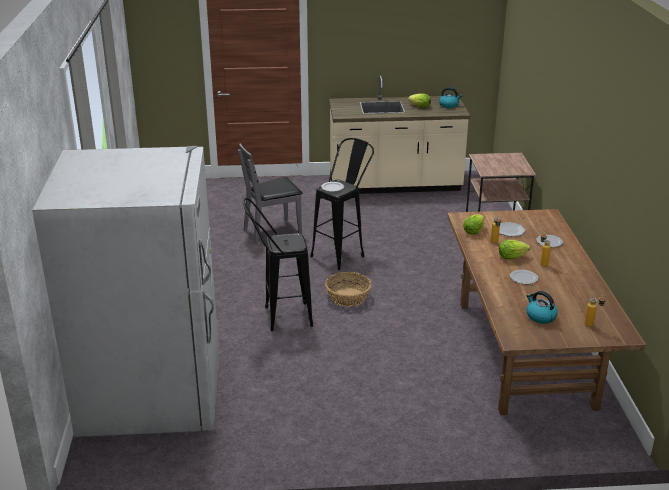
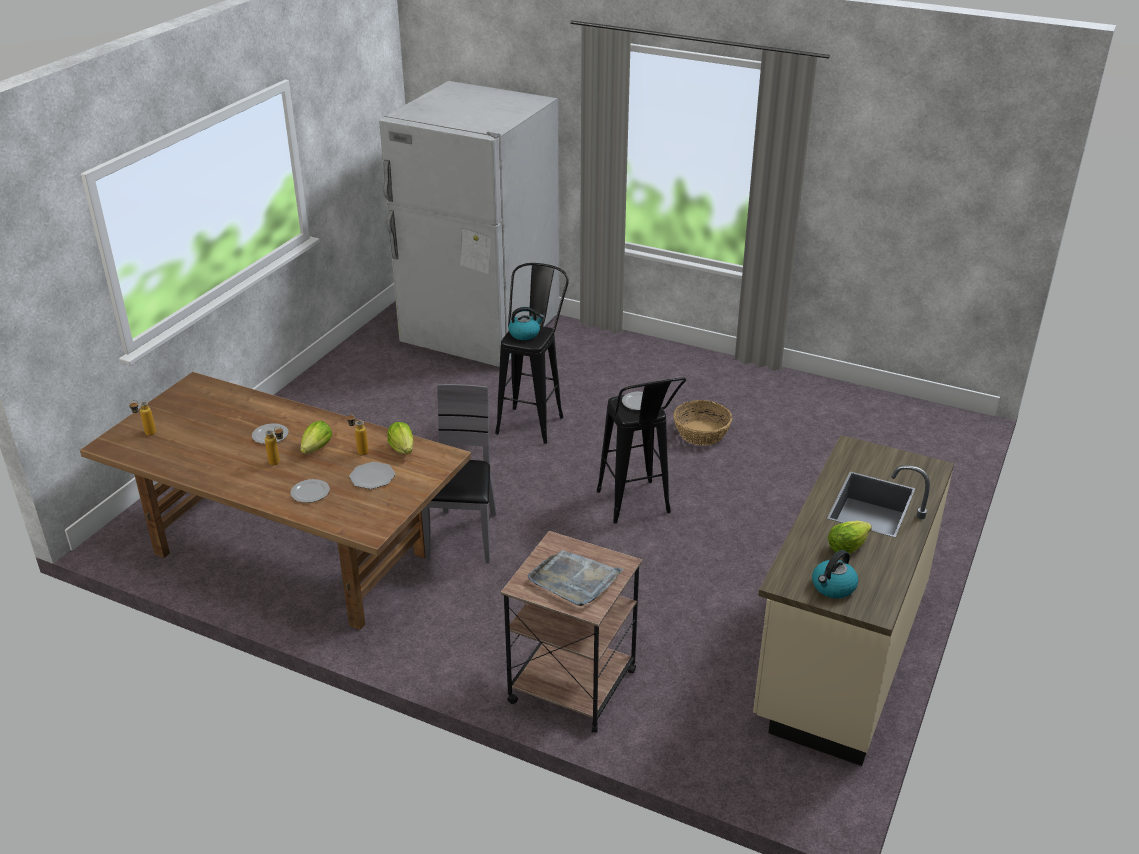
camera: 120 degrees right, 5 degrees up
grey chair [238,143,303,244] -> grey chair moved to [422,384,497,563]
basket [325,272,371,307] -> basket moved to [673,400,732,445]
kettle [527,291,558,324] -> kettle moved to [508,307,544,340]
none -> grey tray [527,550,624,606]

